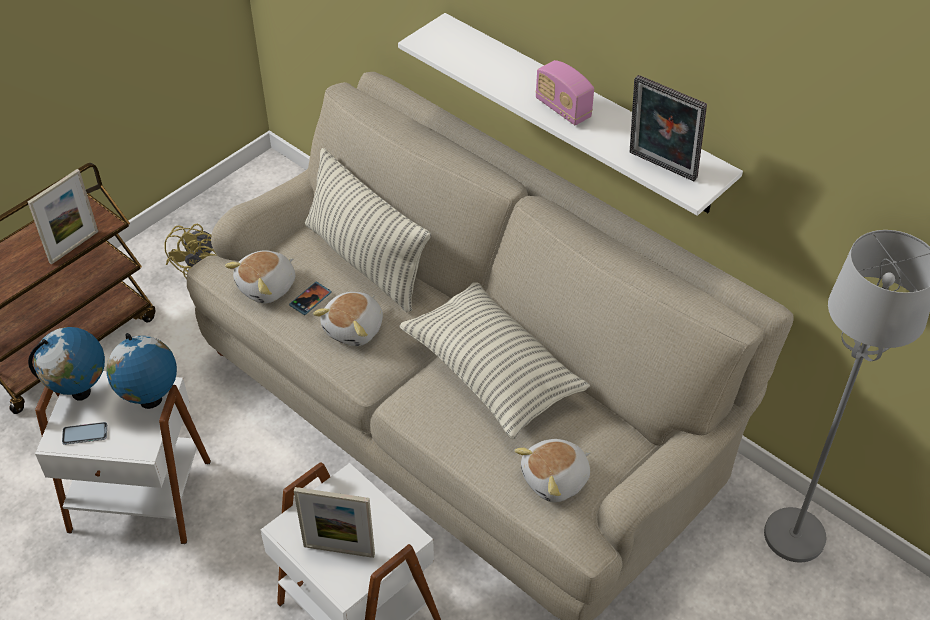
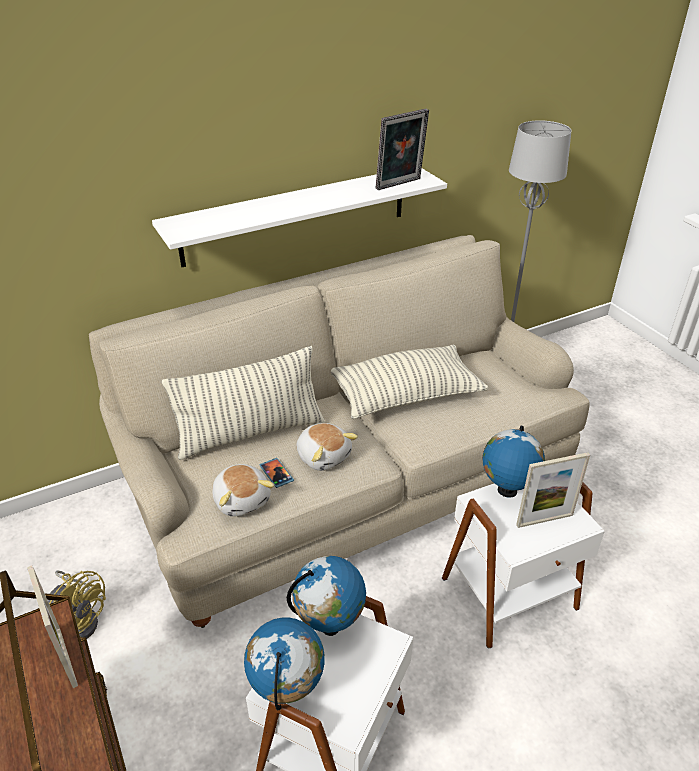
camera: 70 degrees left, 10 degrees down
phone [62,422,107,445] -> none
picture frame [294,487,375,558] -> picture frame turned 45 degrees clockwise [516,452,590,528]
plush toy [514,439,591,502] -> none
radio [535,60,594,125] -> none
none -> globe [482,426,545,498]

